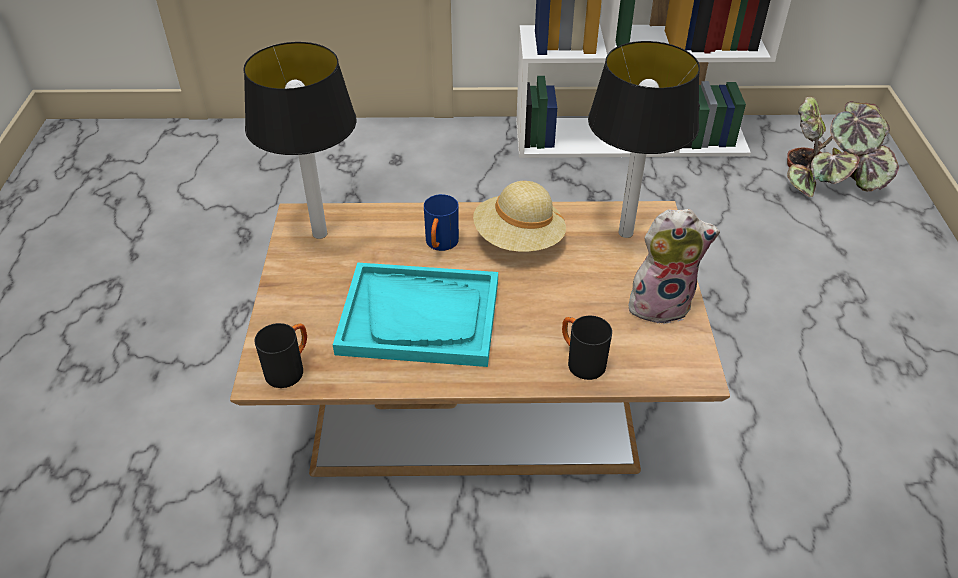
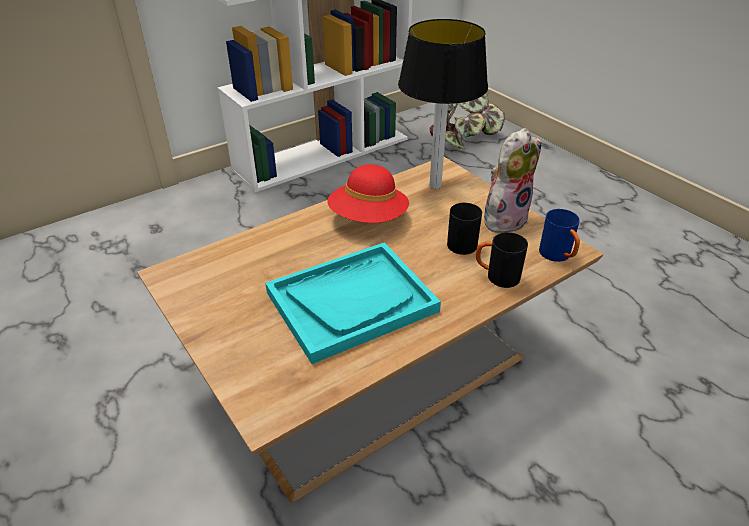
camera: 35 degrees left, 5 degrees down
table lamp [244,42,357,239] -> none
black mug [255,323,307,388] -> black mug moved to [447,202,482,255]
blue mug [424,194,459,251] -> blue mug moved to [539,209,580,262]
beige hat [473,181,566,252] -> red hat [328,164,409,223]

